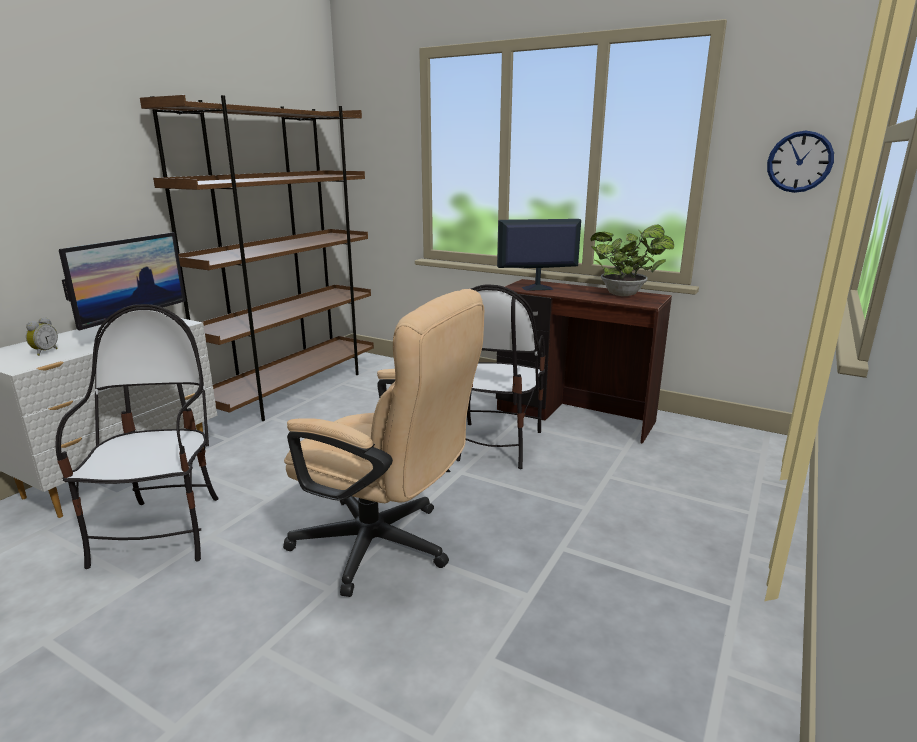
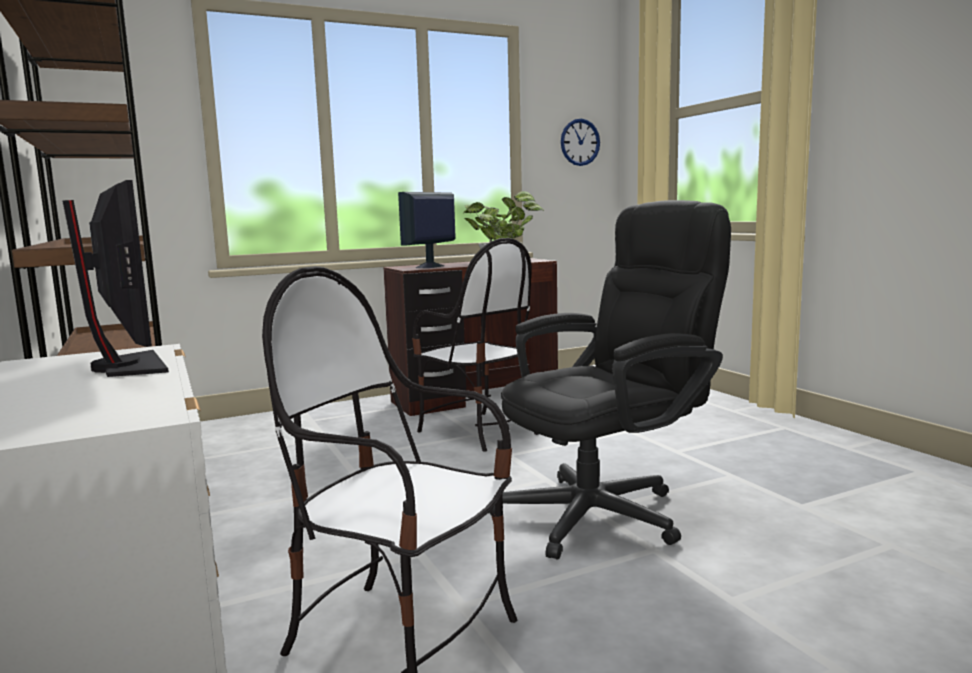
camera: 55 degrees left, 10 degrees down
alarm clock [26,317,58,356] -> none
beige office chair [283,289,484,597] -> black office chair [488,200,731,560]

